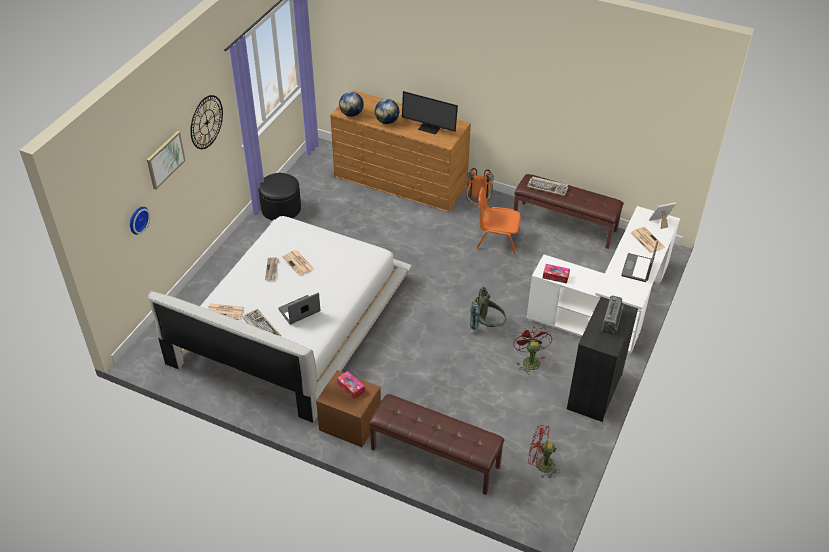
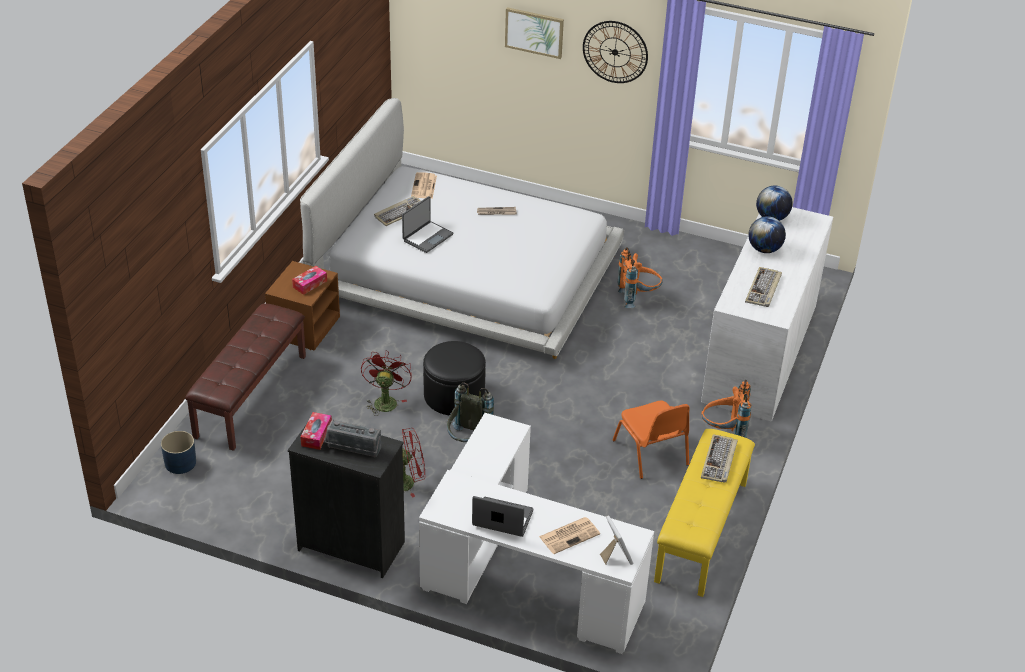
camera: 85 degrees right, 5 degrees down
wall clock [130,207,150,235] -> none
black ottoman [258,173,301,220] -> black ottoman moved to [423,341,486,416]
laptop [278,293,320,325] -> laptop turned 75 degrees clockwise [402,196,453,253]
newspaper [282,250,314,276] -> none
brown dresser [330,90,471,212] -> white dresser [701,207,833,422]
monitor [402,91,458,135] -> keyboard [745,267,782,307]
orange chair [476,187,521,255] -> orange chair turned 150 degrees clockwise [612,401,690,479]
brown bench [513,174,624,249] -> yellow bench [654,429,755,597]
red fan [528,425,558,478] -> red fan moved to [361,350,412,416]
tissue box [543,264,570,284] -> tissue box moved to [300,412,332,450]
none -> blue planter [161,431,196,474]
none -> orange backpack [618,248,663,308]

